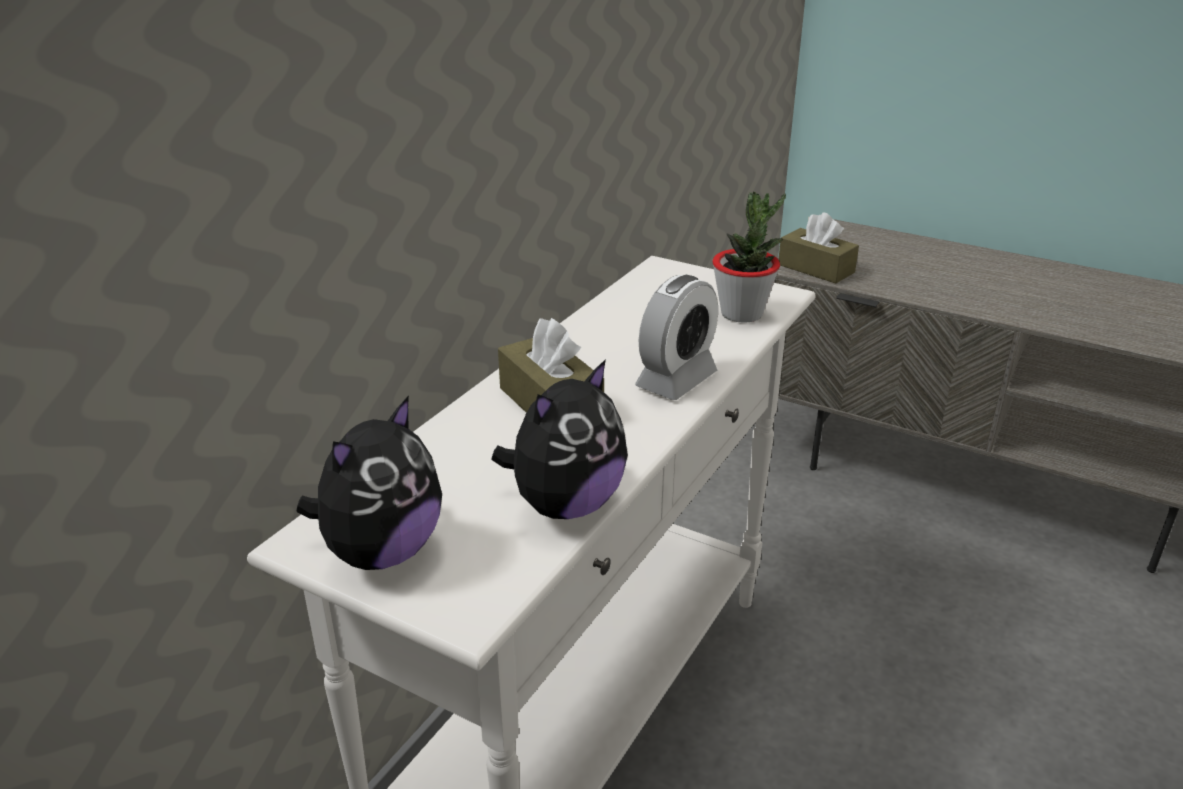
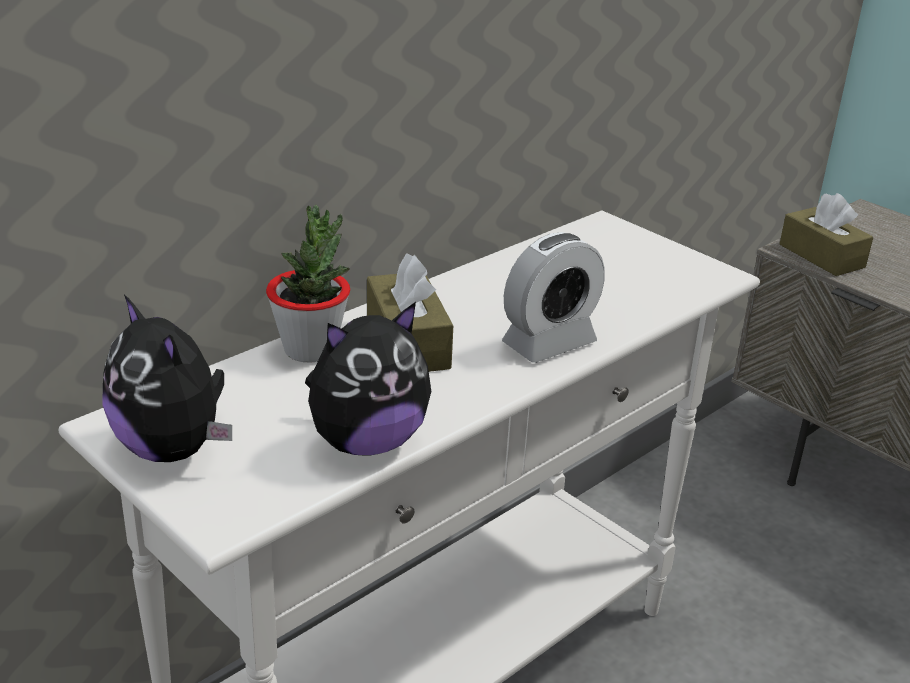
camera: 15 degrees right, 0 degrees up
plush toy [296,395,442,570] -> plush toy turned 90 degrees clockwise [102,294,232,462]
potted plant [712,192,786,323] -> potted plant moved to [266,205,350,363]

